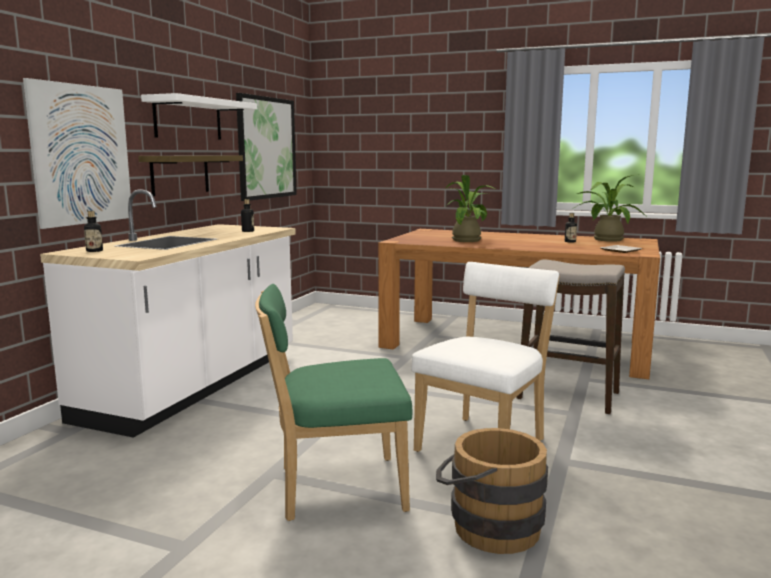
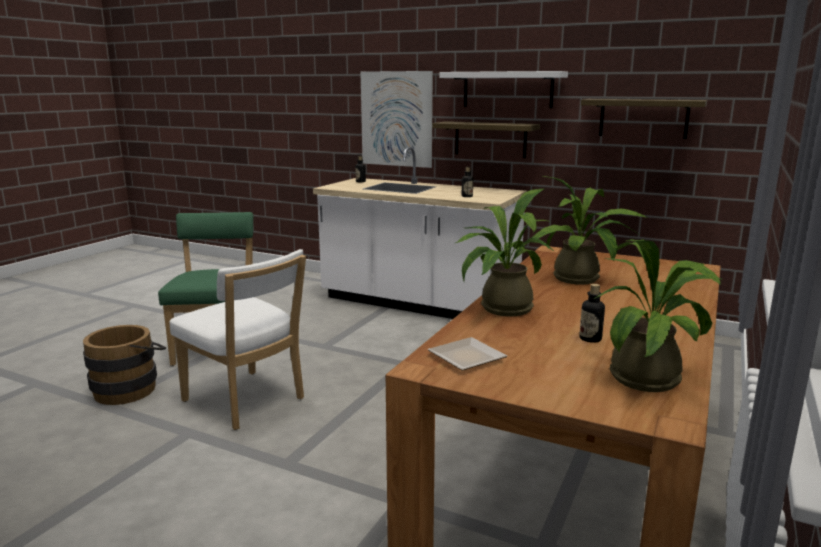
camera: 95 degrees right, 5 degrees up
picture [236,93,297,201] -> shelf [581,99,707,139]
stool [517,259,625,415] -> none
none -> potted plant [455,189,555,317]

